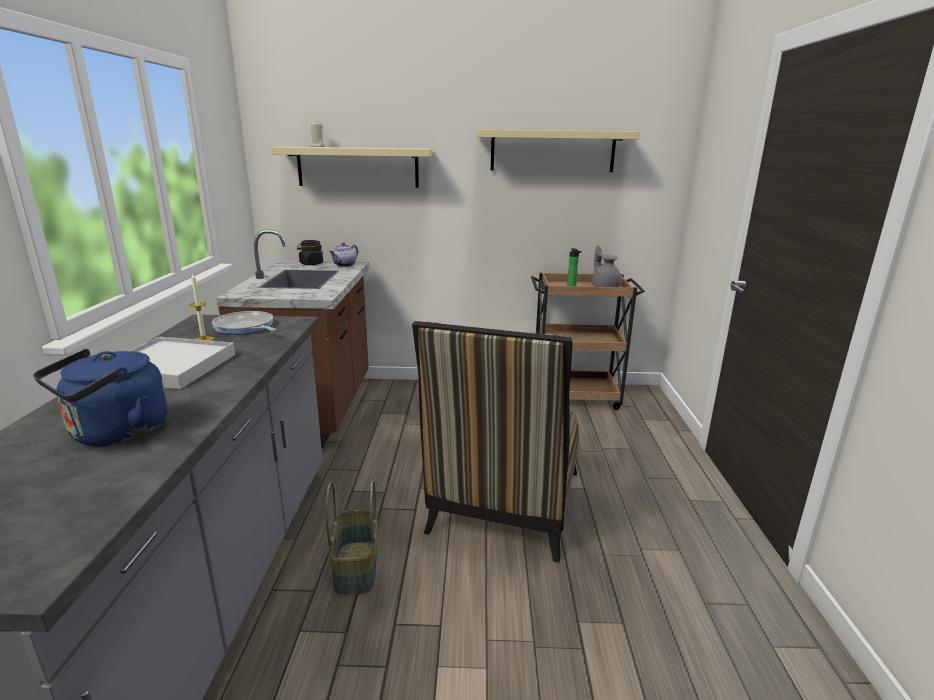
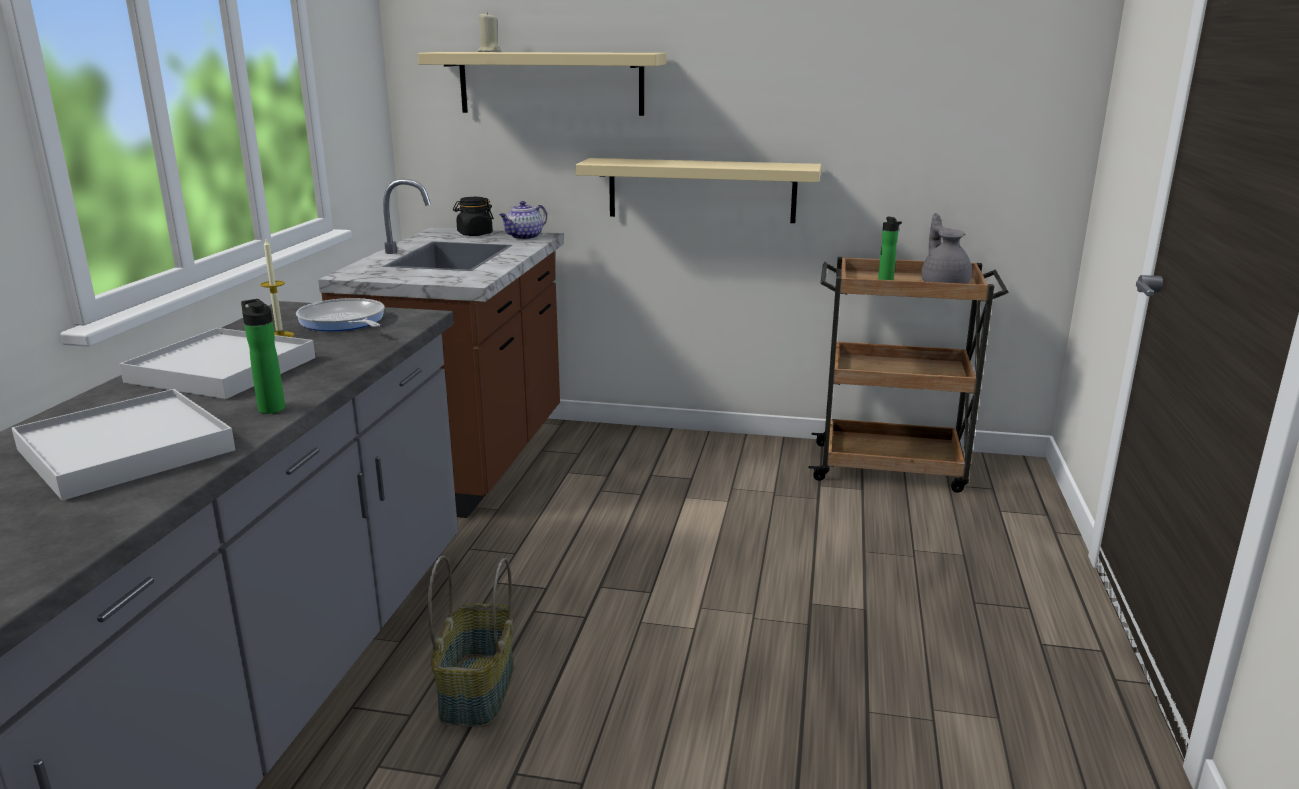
camera: 10 degrees right, 0 degrees up
blue kettle [33,349,168,447] -> white tray [12,389,235,501]
chair [412,321,579,563] -> none
beige shelf [477,129,640,172] -> beige shelf moved to [575,158,821,223]
none -> bottle [241,299,285,414]

